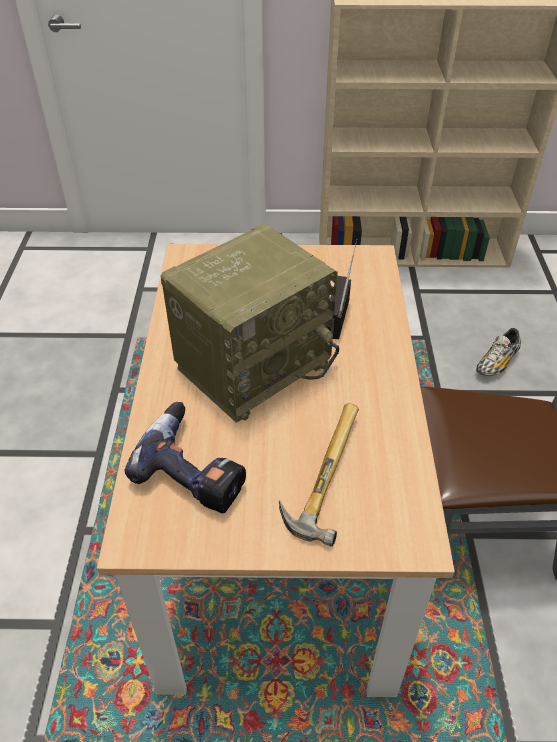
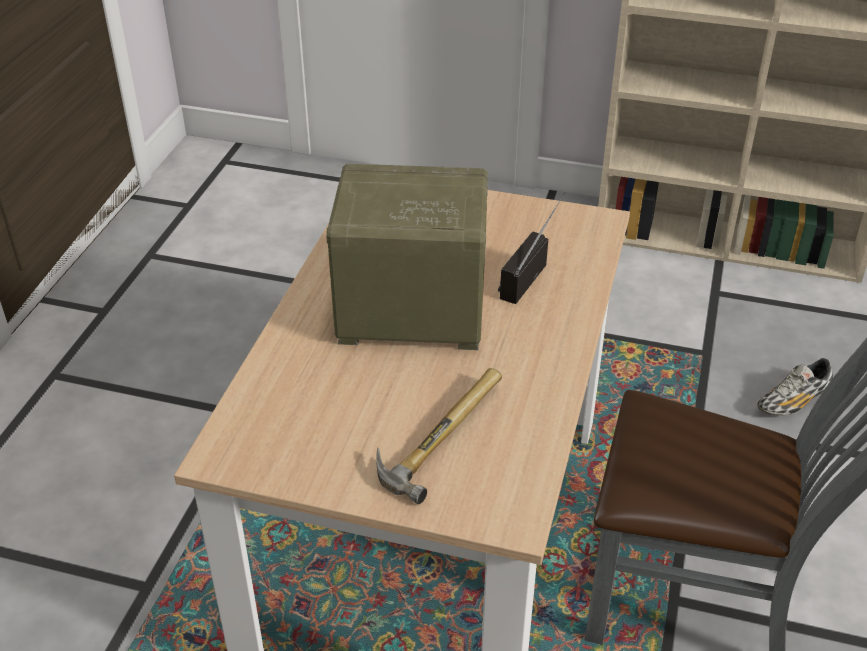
camera: 15 degrees right, 5 degrees down
power drill [125,402,246,513] -> none
radio [161,224,339,423] -> radio turned 150 degrees counterclockwise [326,164,488,350]

